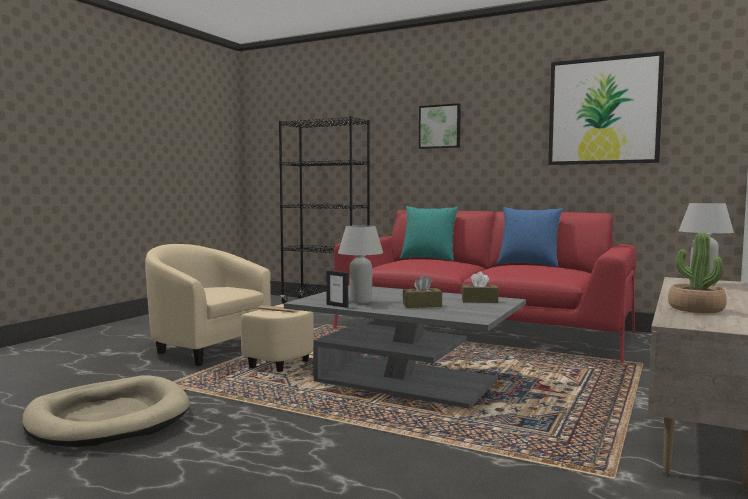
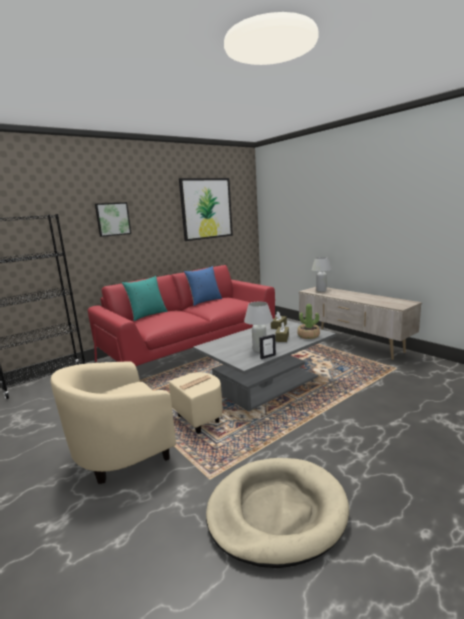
camera: 65 degrees left, 10 degrees up
potted plant [668,232,727,313] -> potted plant moved to [297,304,320,339]

